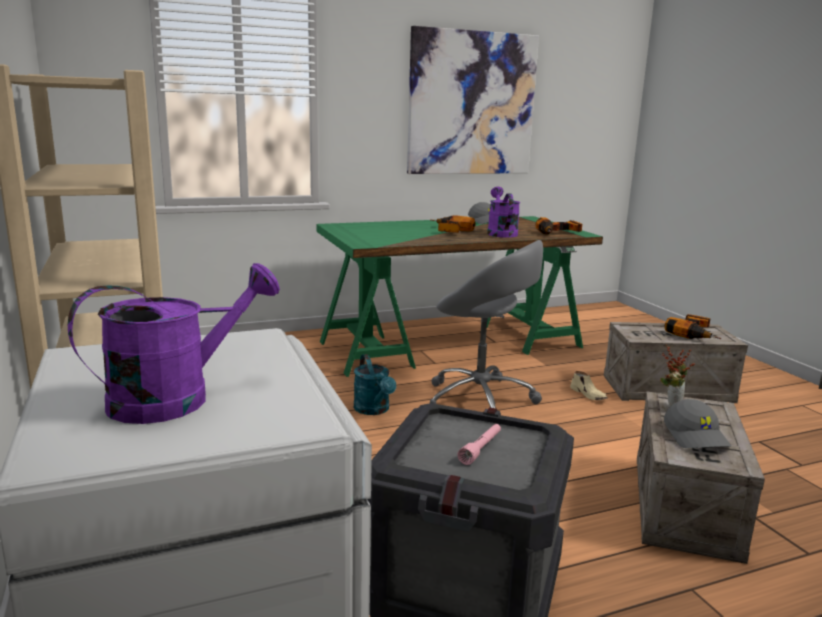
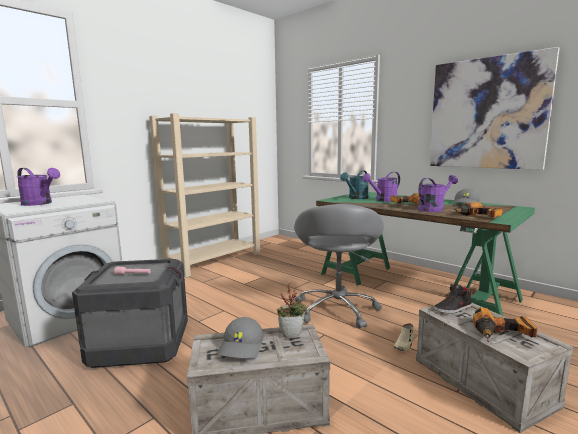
camera: 65 degrees right, 5 degrees down
turquoise watering can [354,354,396,415] -> turquoise watering can moved to [340,171,369,199]
grey cap [664,399,731,448] -> grey cap turned 45 degrees counterclockwise [217,317,264,359]
none -> purple watering can [362,172,400,202]
none -> black shoe [434,284,472,314]

